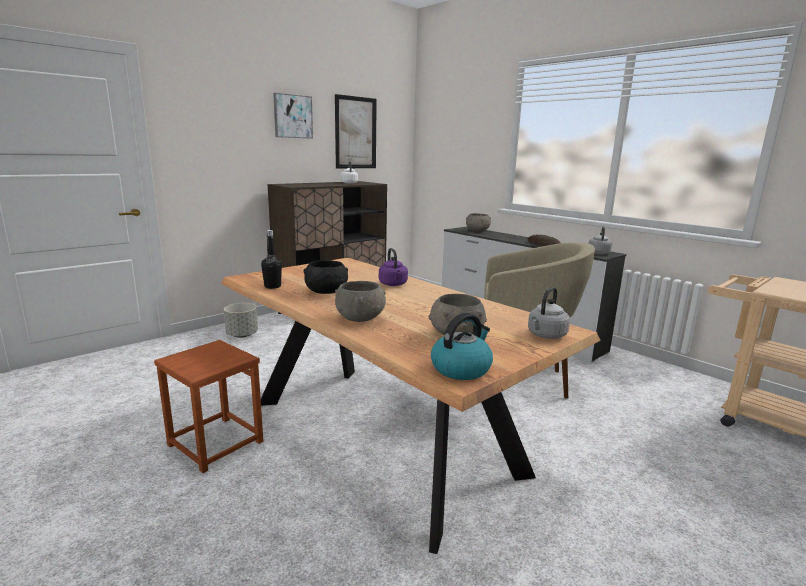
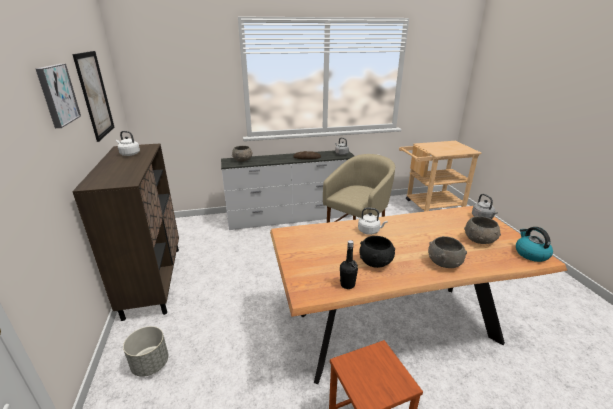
camera: 60 degrees left, 10 degrees up
purple kettle [379,248,408,286] -> white kettle [358,208,387,235]

